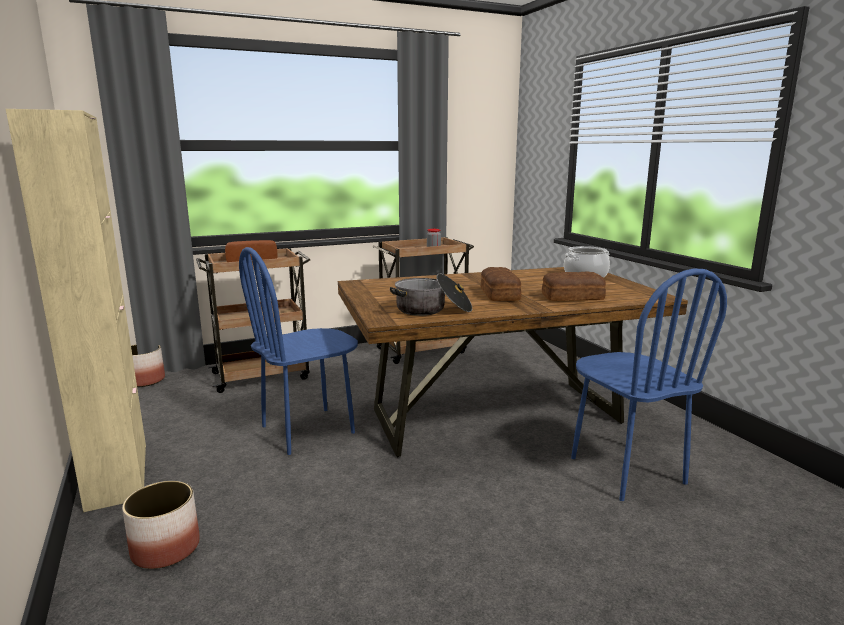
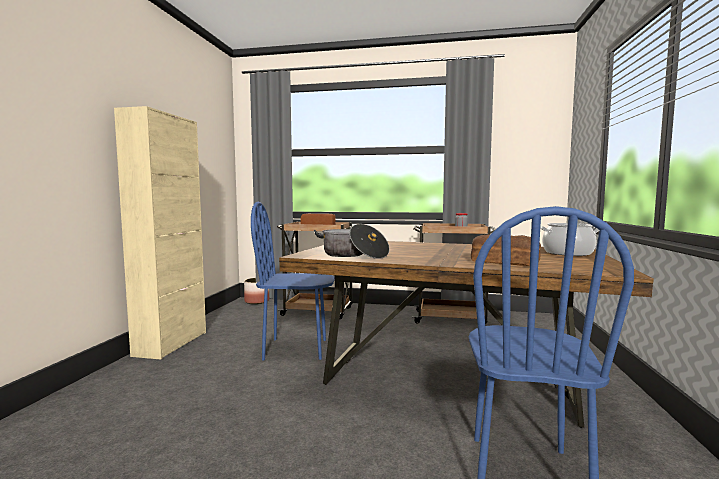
camera: 35 degrees right, 10 degrees down
planter [122,481,200,569] -> none
bread [481,267,521,301] -> none

